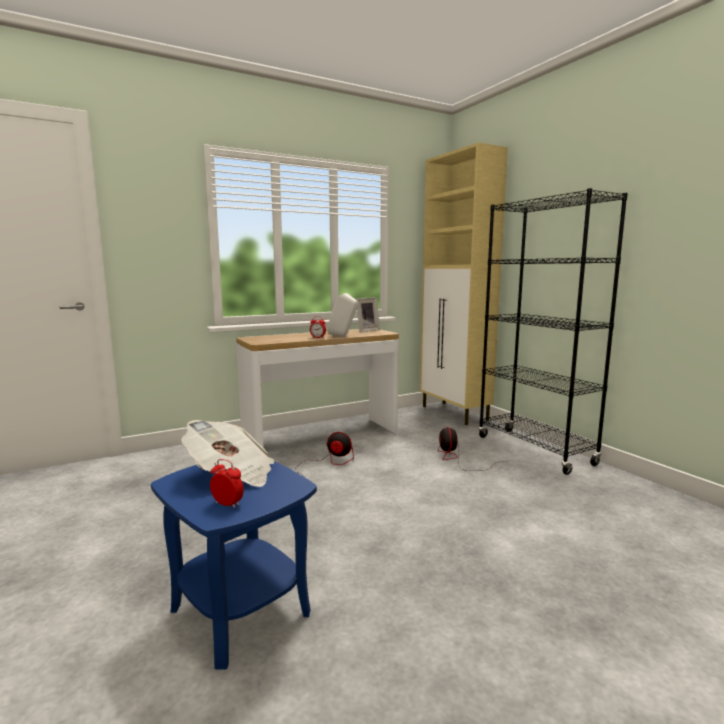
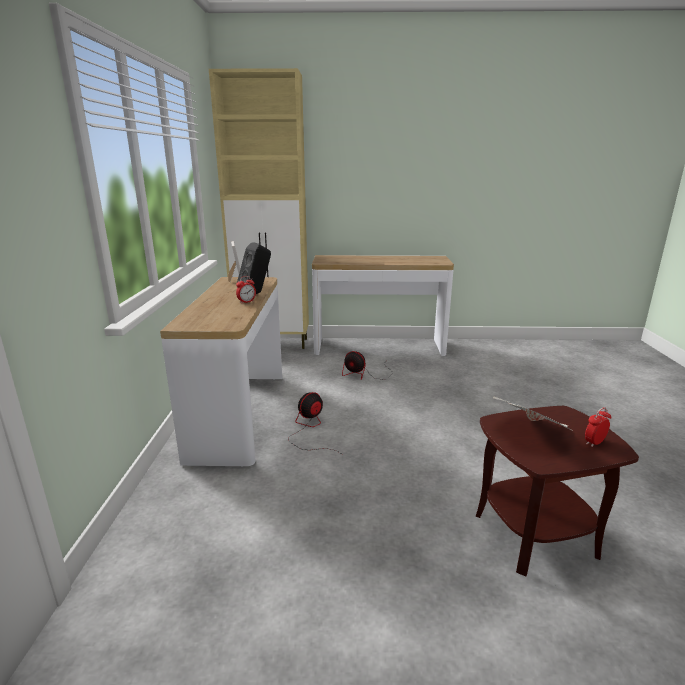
camera: 60 degrees left, 10 degrees up
blue side table [151,461,317,670] -> brown side table [476,406,639,576]
white speaker [327,293,358,337] -> black speaker [237,242,271,294]
black bookcase [478,188,628,475] -> console table [312,255,454,356]

